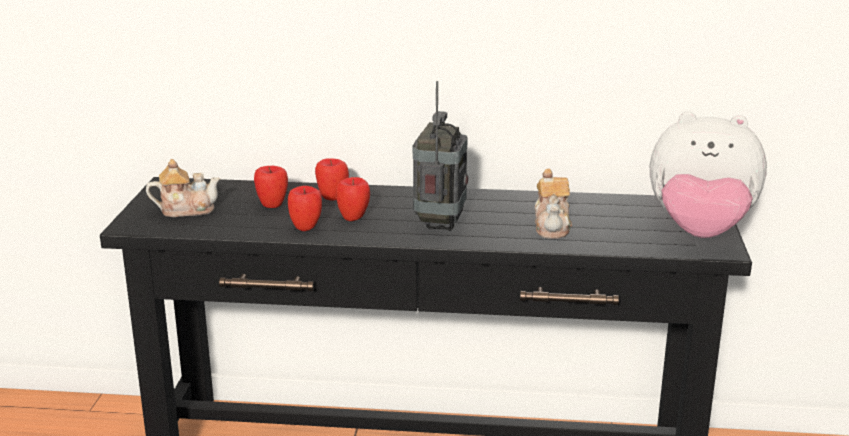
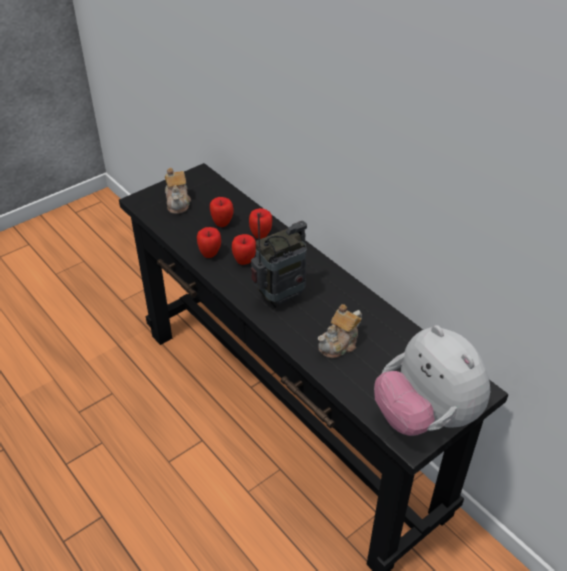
camera: 45 degrees right, 20 degrees up
teapot [146,159,221,217] -> teapot turned 45 degrees clockwise [165,168,191,214]

